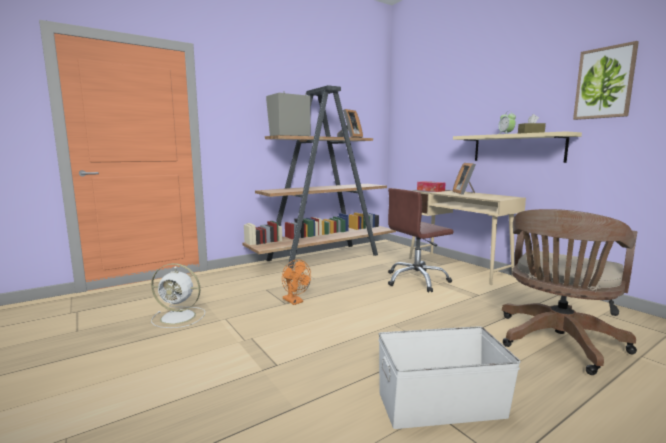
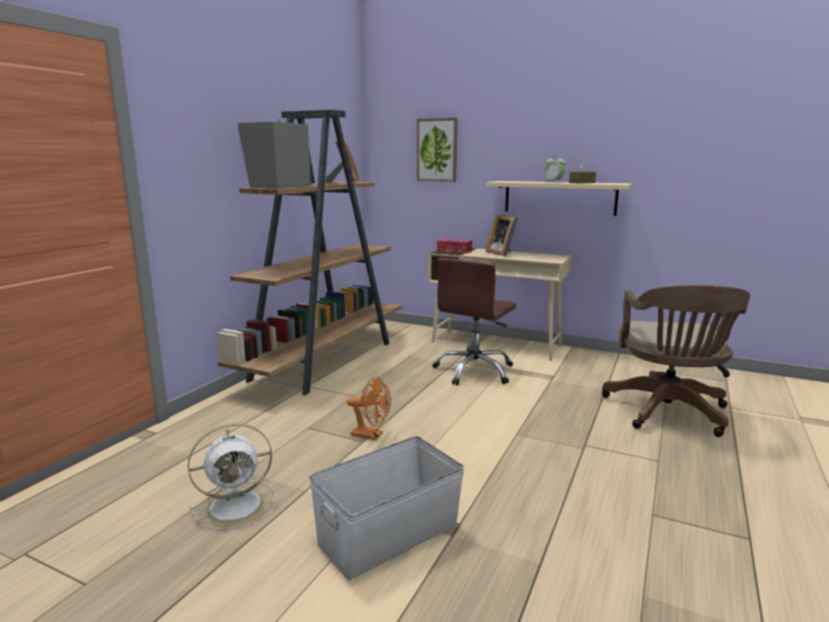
camera: 30 degrees left, 5 degrees up
white storage box [378,326,521,429] -> white storage box moved to [309,436,465,580]
picture [573,41,639,120] -> picture moved to [417,118,457,182]

